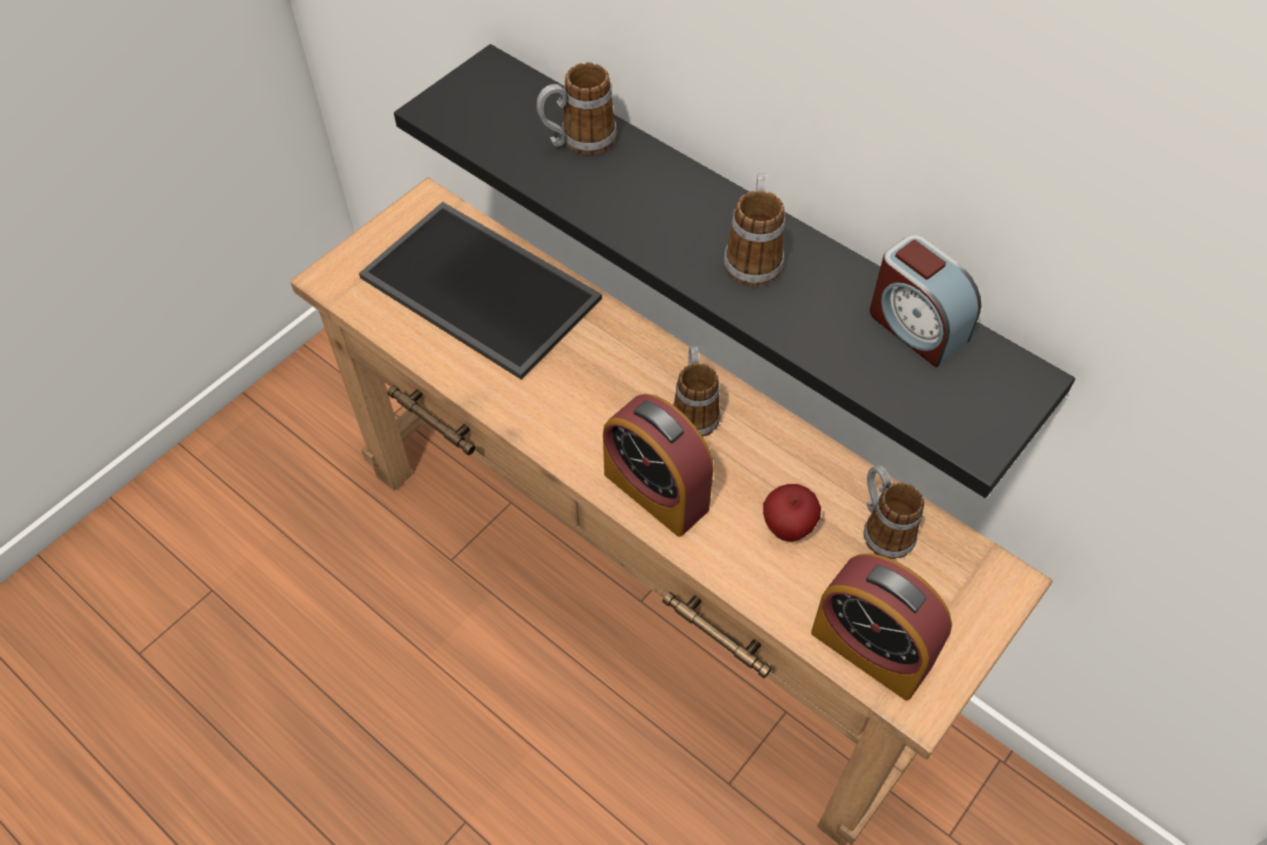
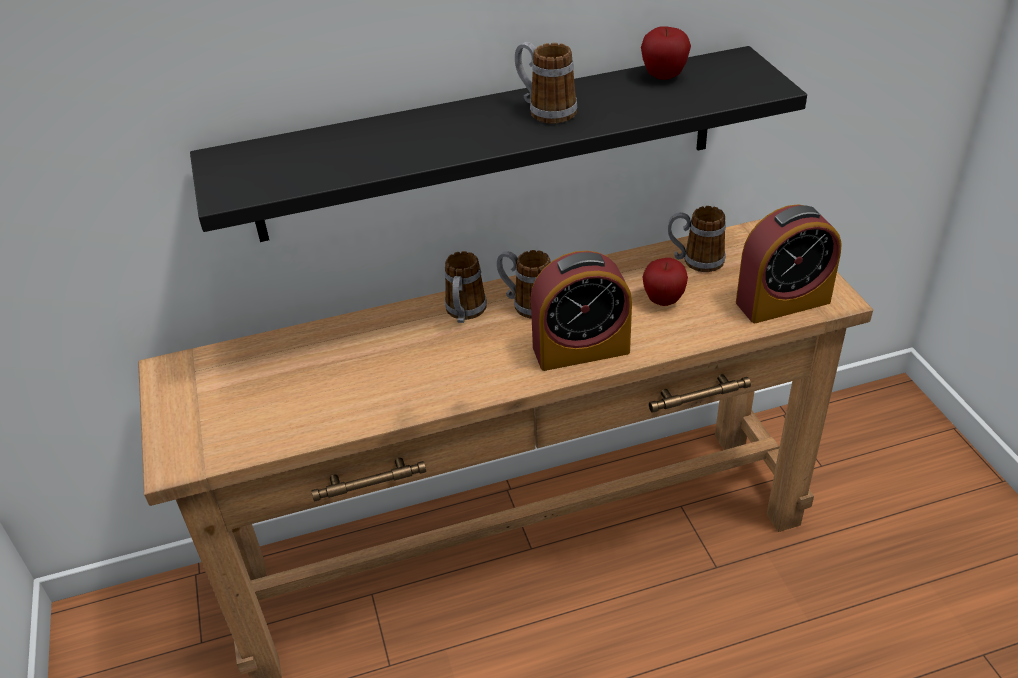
camera: 55 degrees left, 15 degrees down
tray [359,202,602,380] -> none
mug [537,62,617,155] -> mug moved to [445,251,487,323]
alarm clock [870,235,981,367] -> apple [641,26,691,80]

